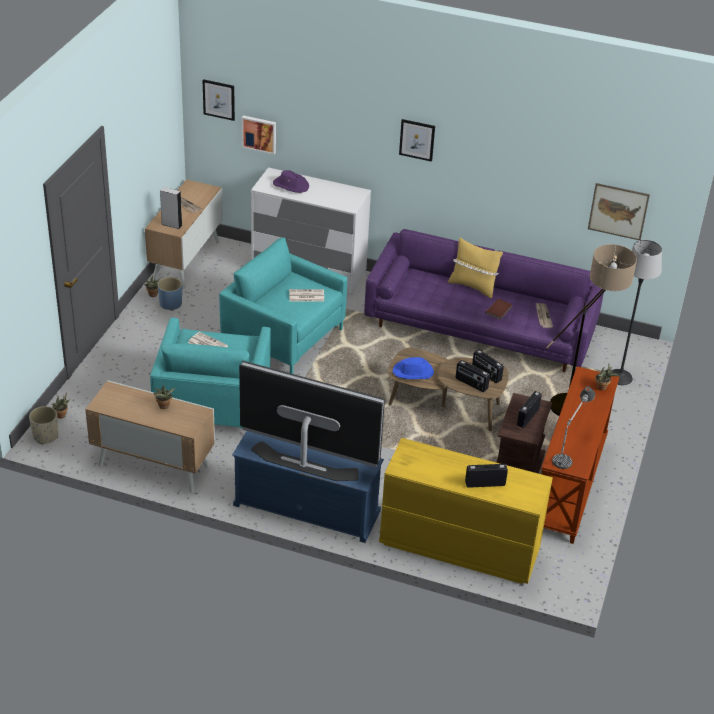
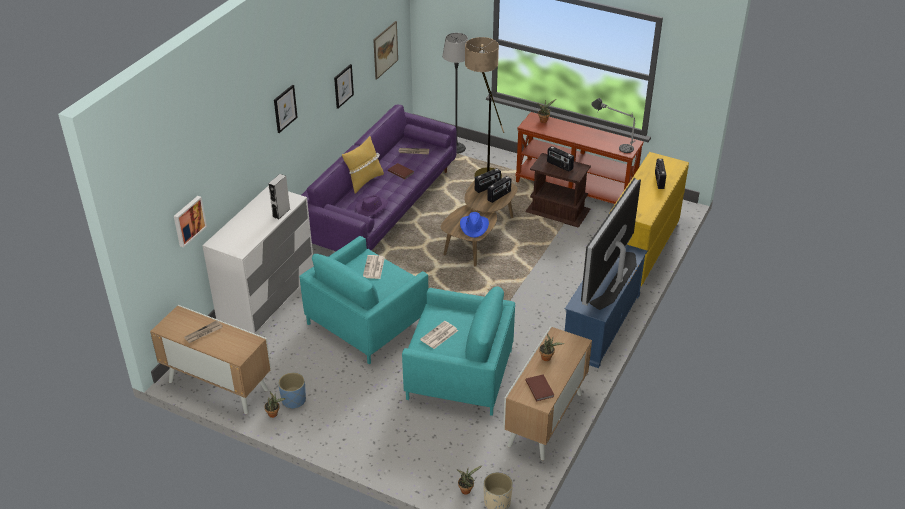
camera: 80 degrees left, 0 degrees up
grey speaker [160,187,182,229] -> grey speaker moved to [268,174,290,219]
picture [203,79,235,121] -> picture moved to [334,64,354,109]
purple hat [273,170,309,193] -> purple hat moved to [356,195,388,216]
none -> brown book [525,375,554,401]

